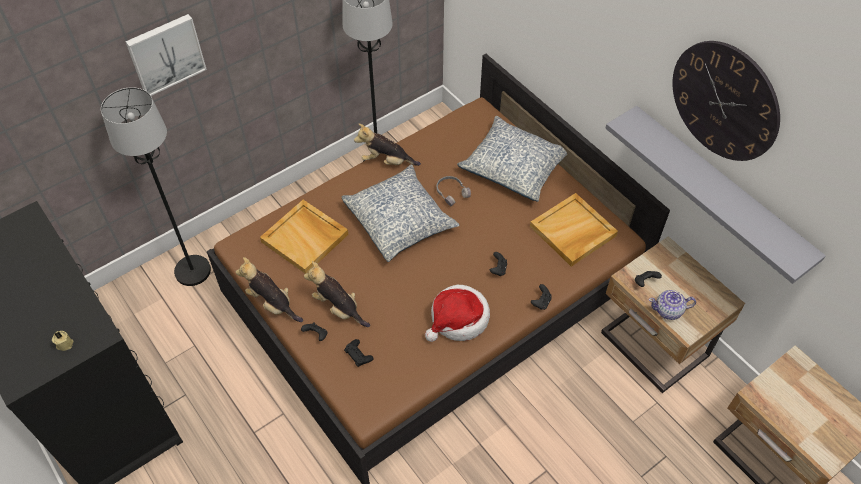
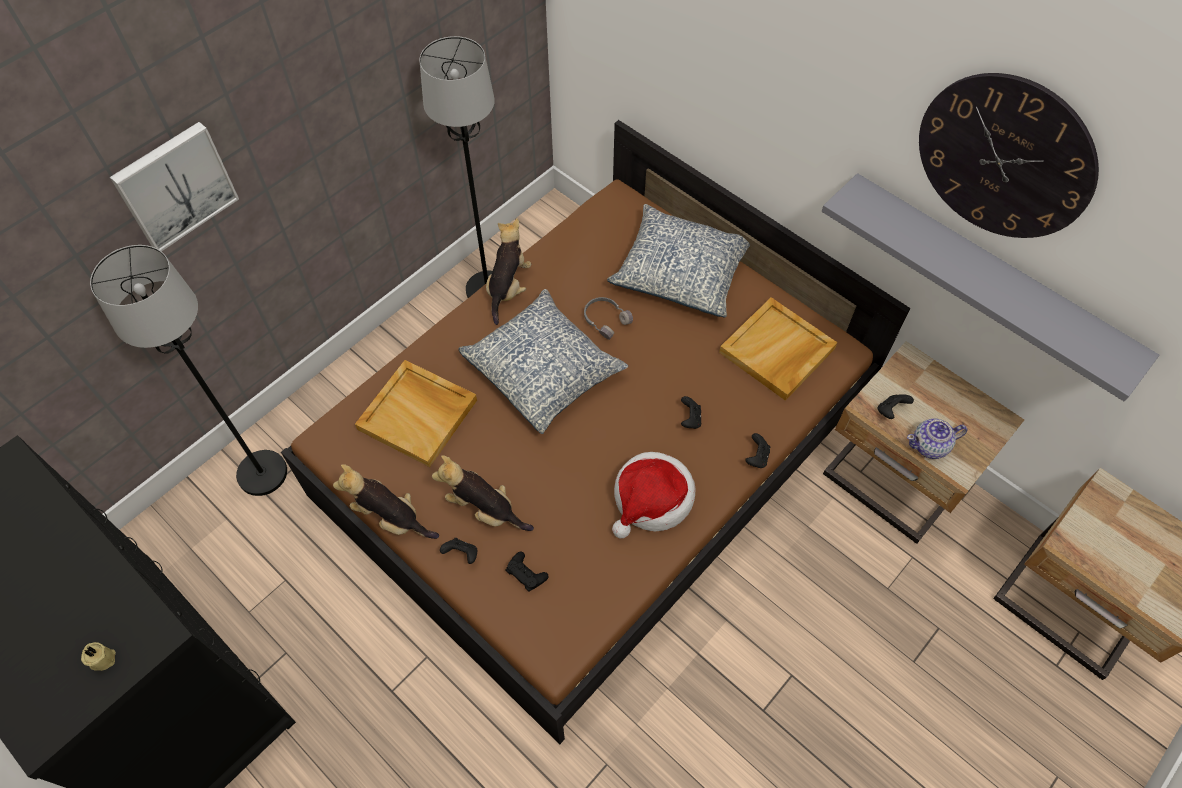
camera: 10 degrees left, 5 degrees up
plush toy [354,124,421,166] -> plush toy turned 105 degrees clockwise [486,218,531,325]

